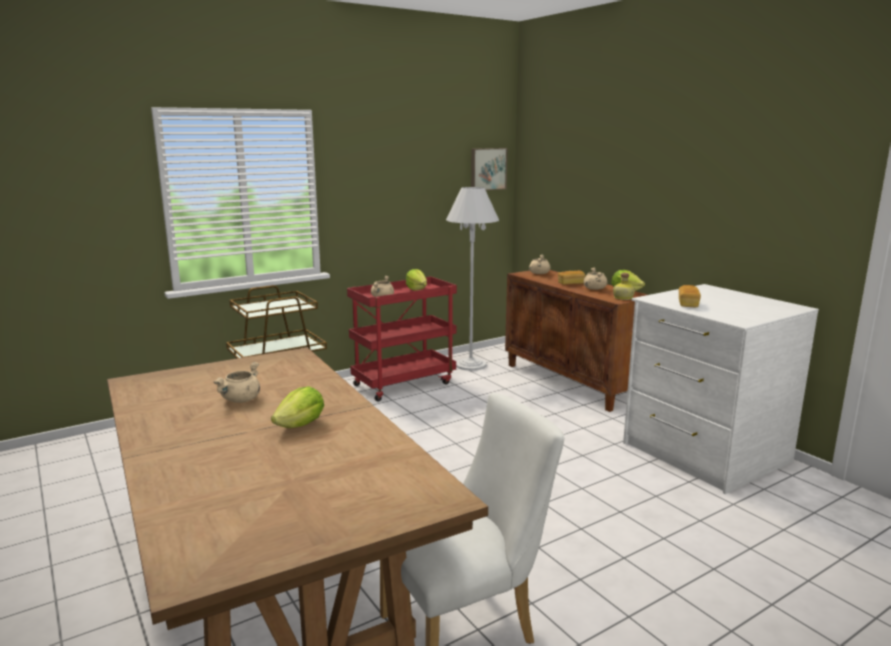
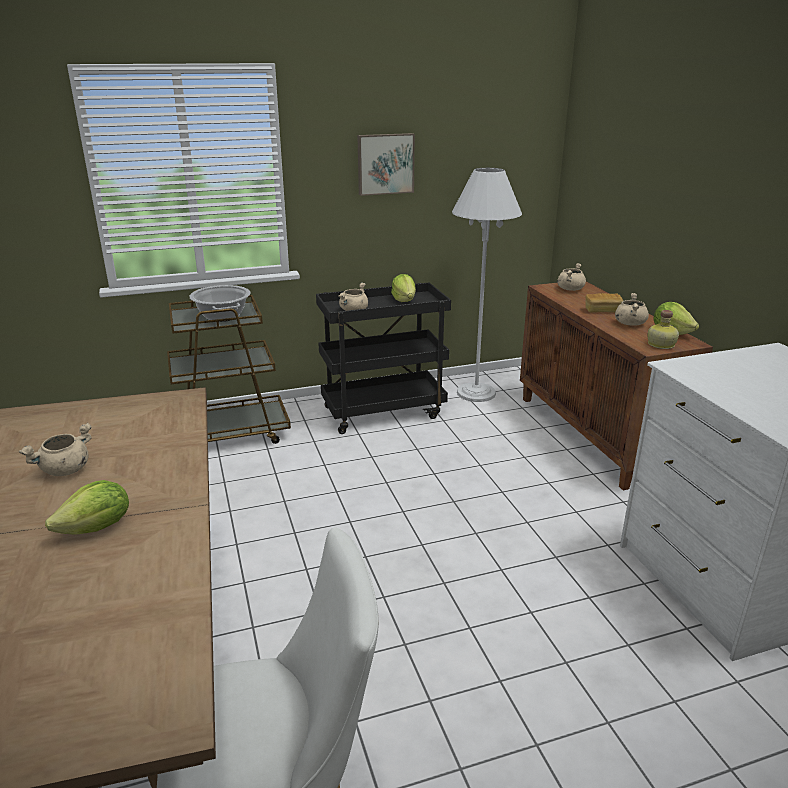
camera: 15 degrees right, 10 degrees up
red cart [347,277,457,401] -> black cart [316,283,451,434]
picture [471,148,507,190] -> picture moved to [357,133,415,196]
bread [679,285,701,307] -> none
none -> cooking pot [189,285,250,322]

